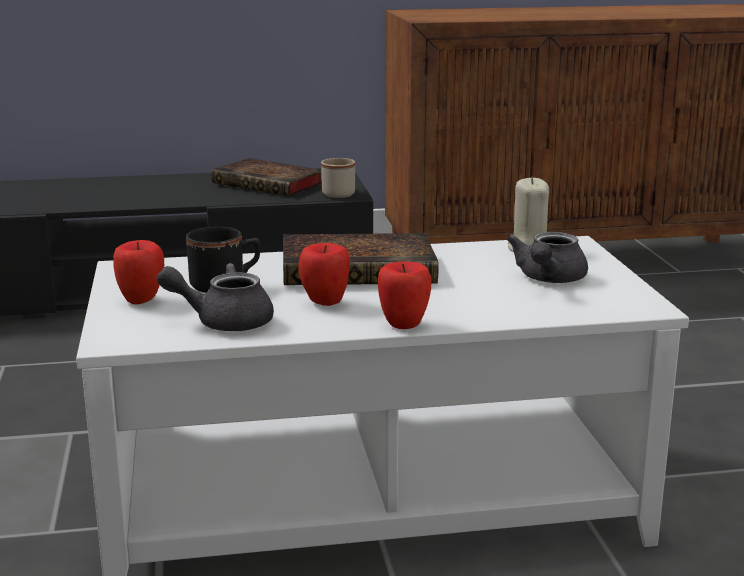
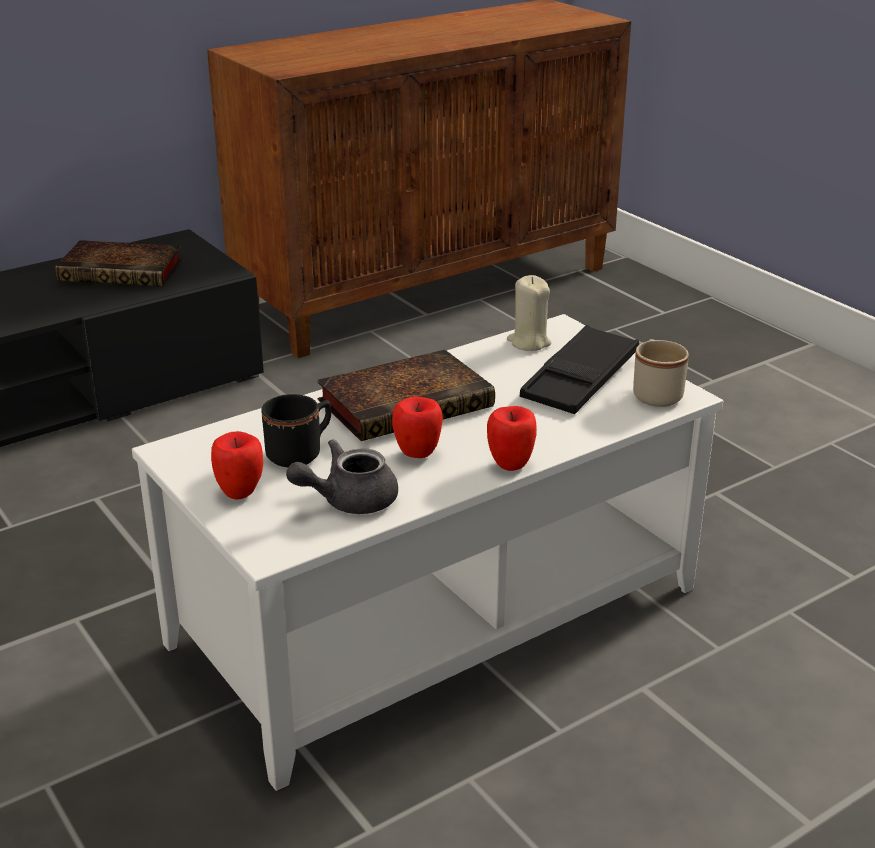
camera: 25 degrees left, 10 degrees up
beige mug [321,158,355,198] -> beige mug moved to [633,339,689,407]
grey teapot [506,232,588,283] -> black tray [519,325,639,414]

